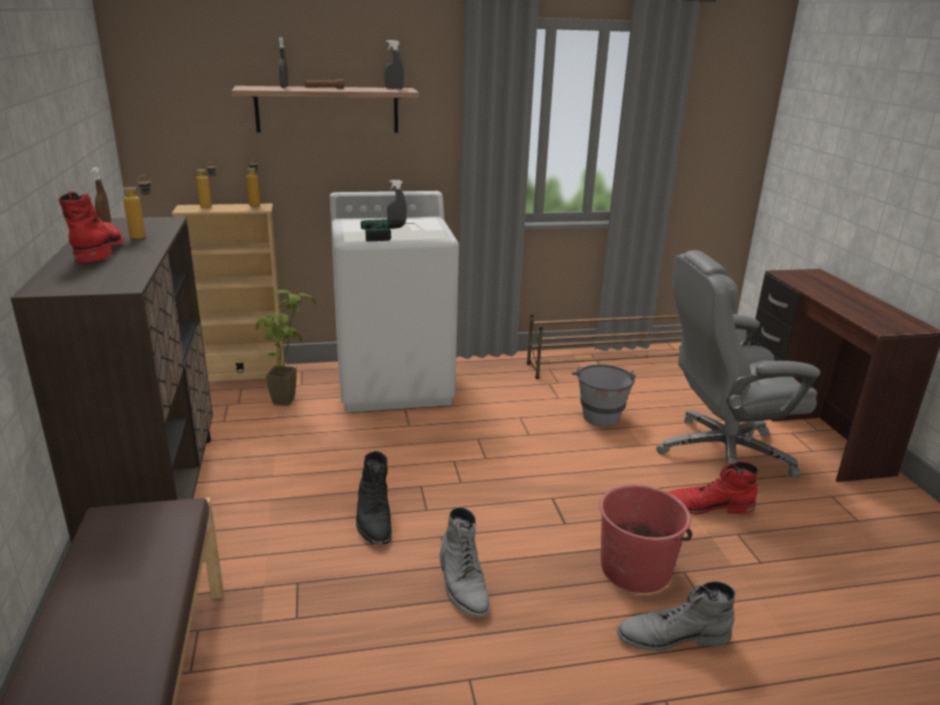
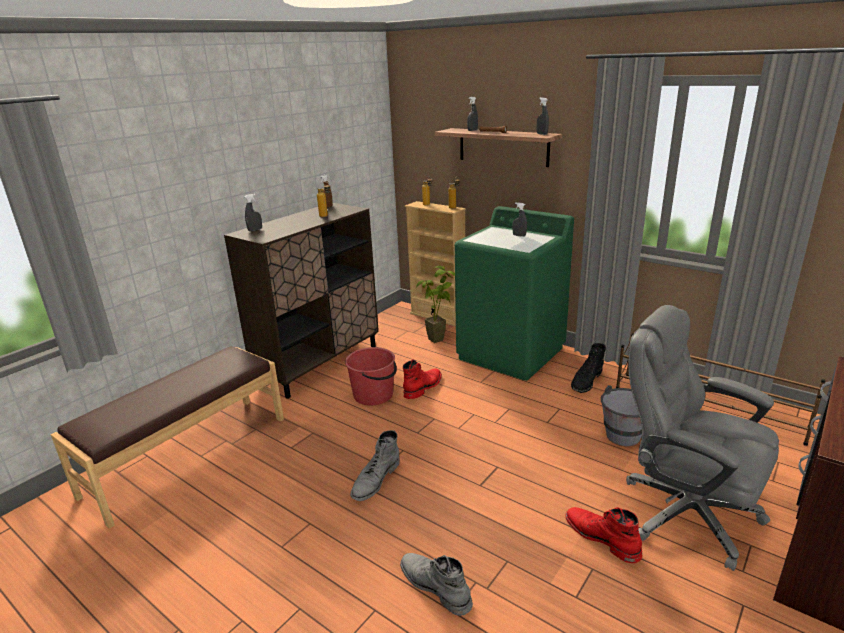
camera: 50 degrees right, 0 degrees up
red boot [58,191,125,263] -> red boot moved to [403,359,442,399]
white washing machine [330,191,459,412] -> green washing machine [455,206,574,381]
black boot [356,451,392,544] -> black boot moved to [571,343,606,393]
power drill [361,219,414,241] -> none
red bucket [600,484,692,593] -> red bucket moved to [345,347,397,405]
none -> grey spray bottle [245,194,262,232]

